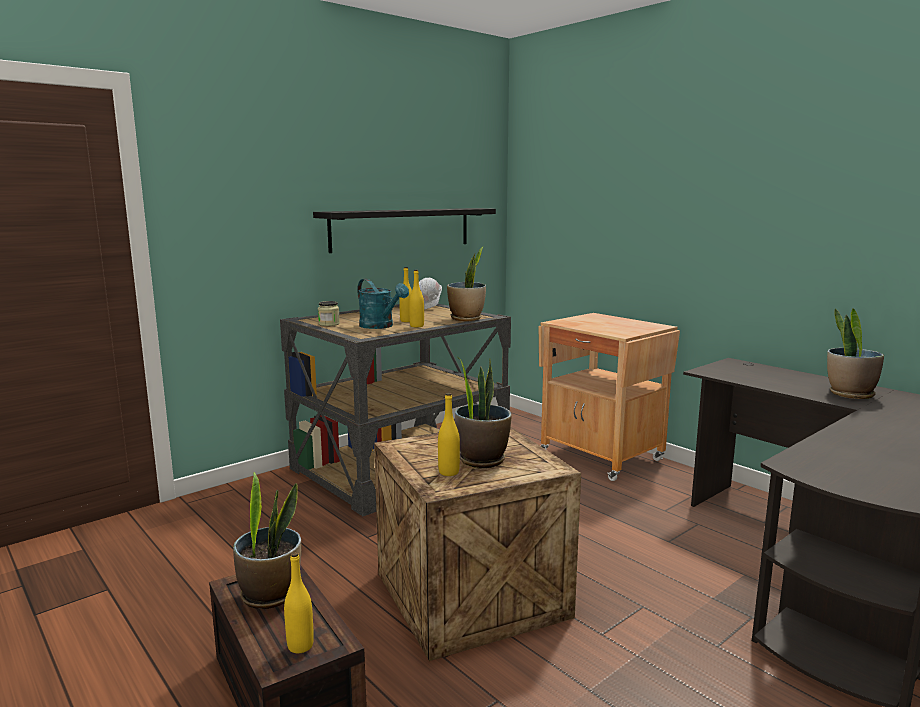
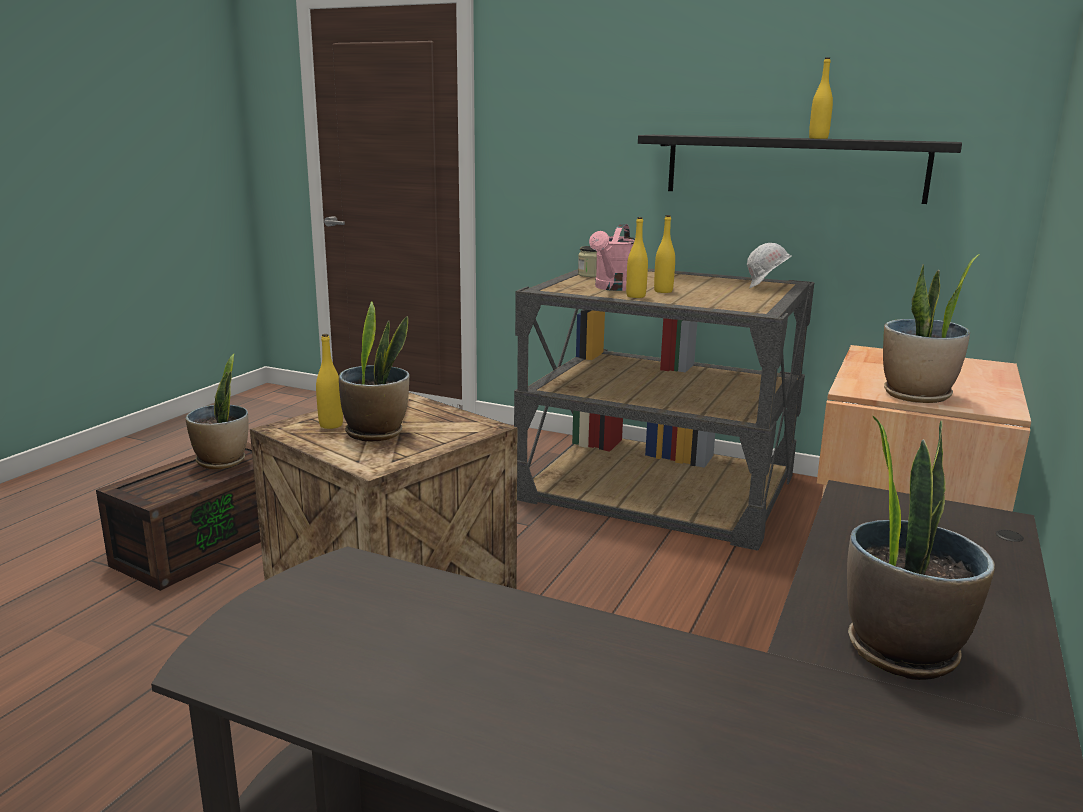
camera: 65 degrees right, 5 degrees up
yellow bottle [284,552,314,653] -> yellow bottle moved to [809,57,833,139]
turquoise watering can [357,279,409,329] -> pink watering can [589,224,635,291]
potted plant [447,247,486,321] -> potted plant moved to [883,254,980,403]

